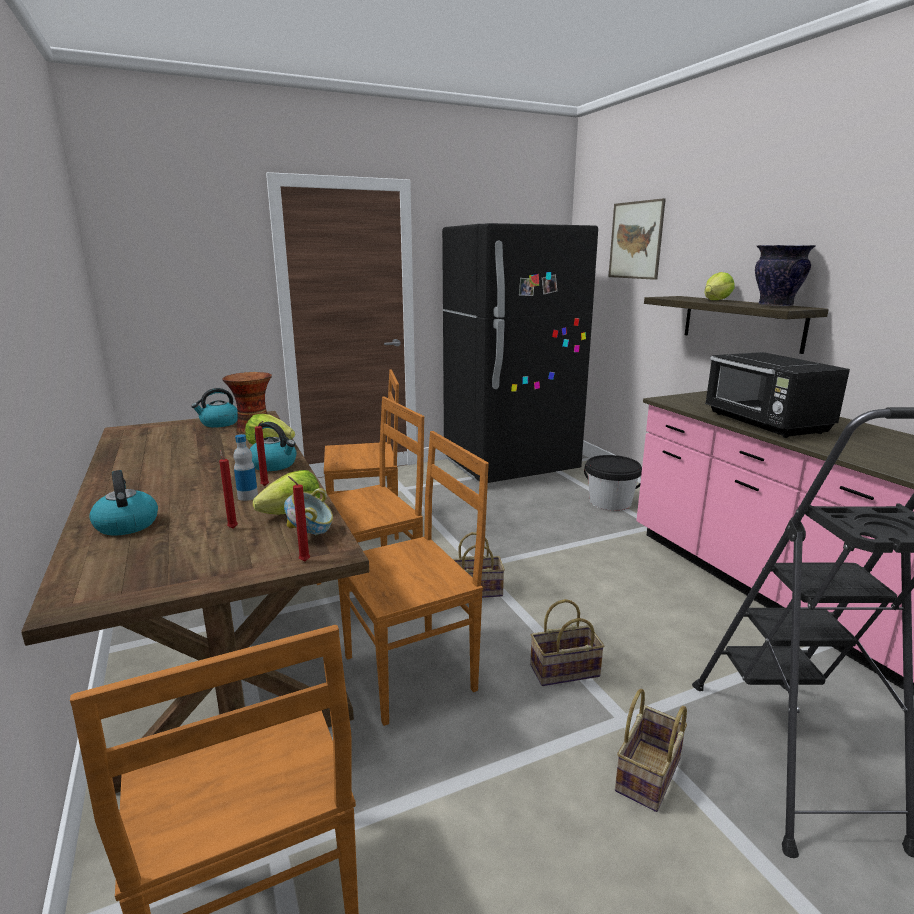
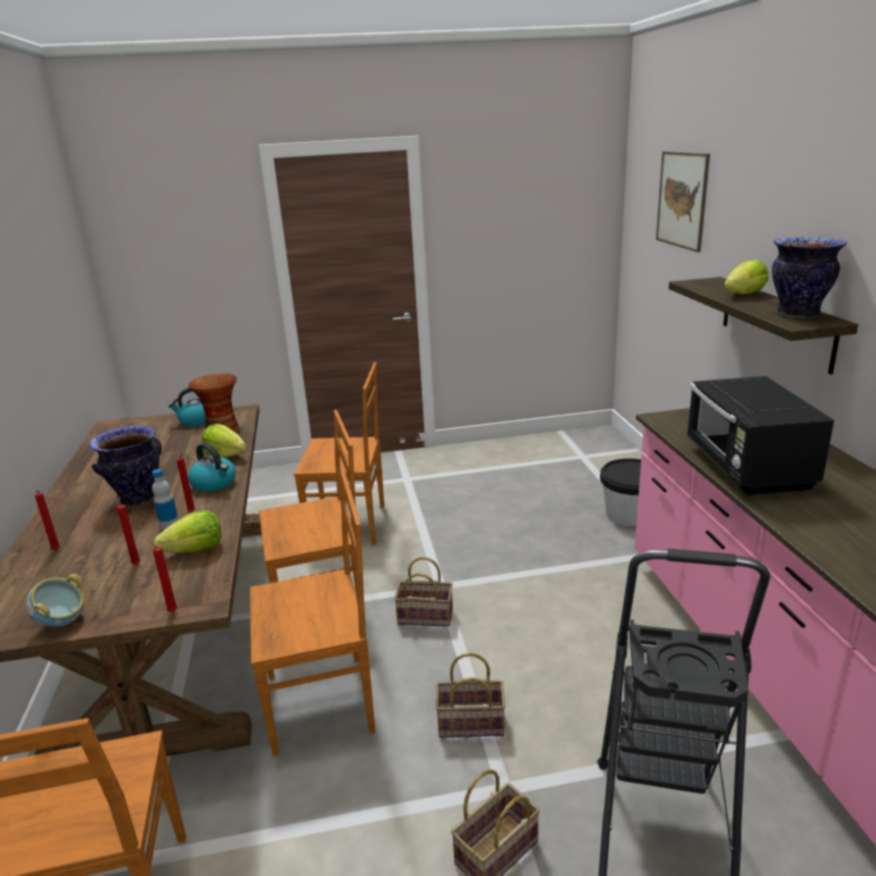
camera: 15 degrees right, 5 degrees up
kettle [89,470,158,536] -> red candle [35,490,60,550]
bowl [284,488,333,535] -> bowl moved to [26,574,84,627]
black fridge [442,223,598,483] -> none
none -> vase [89,425,162,506]

